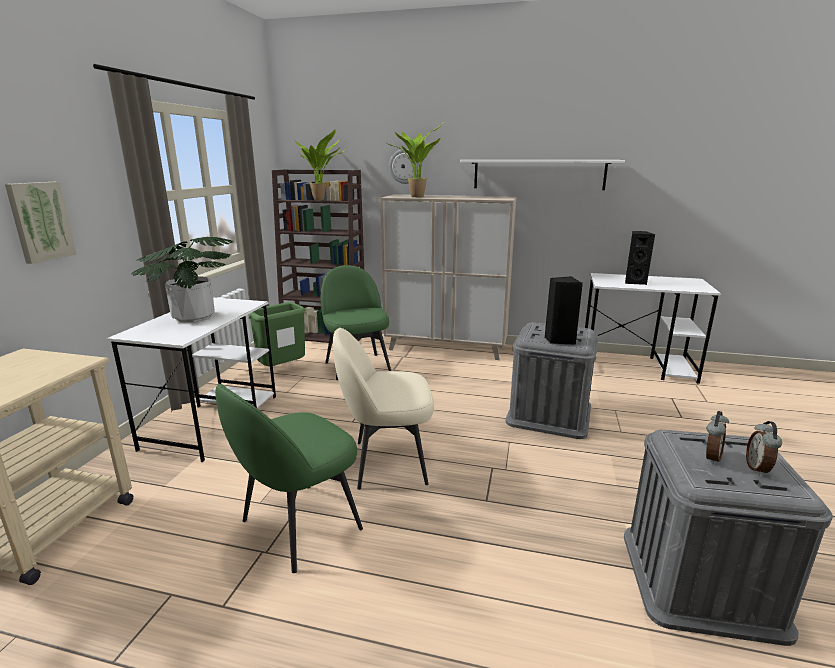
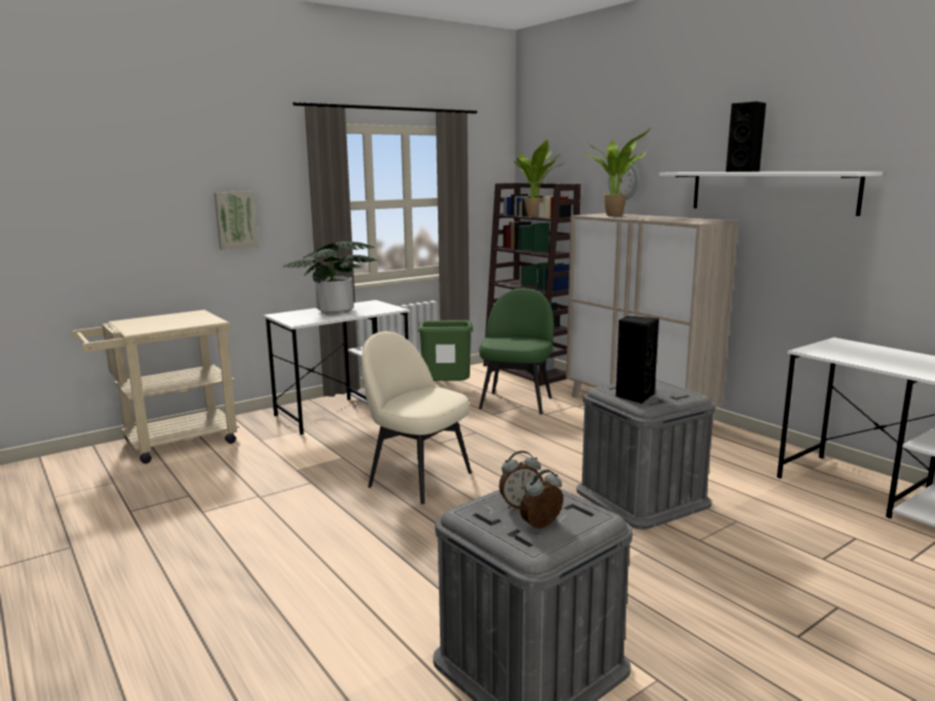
camera: 40 degrees right, 5 degrees down
green chair [215,384,363,573] -> none
black speaker [625,231,655,285] -> black speaker moved to [726,101,766,172]

